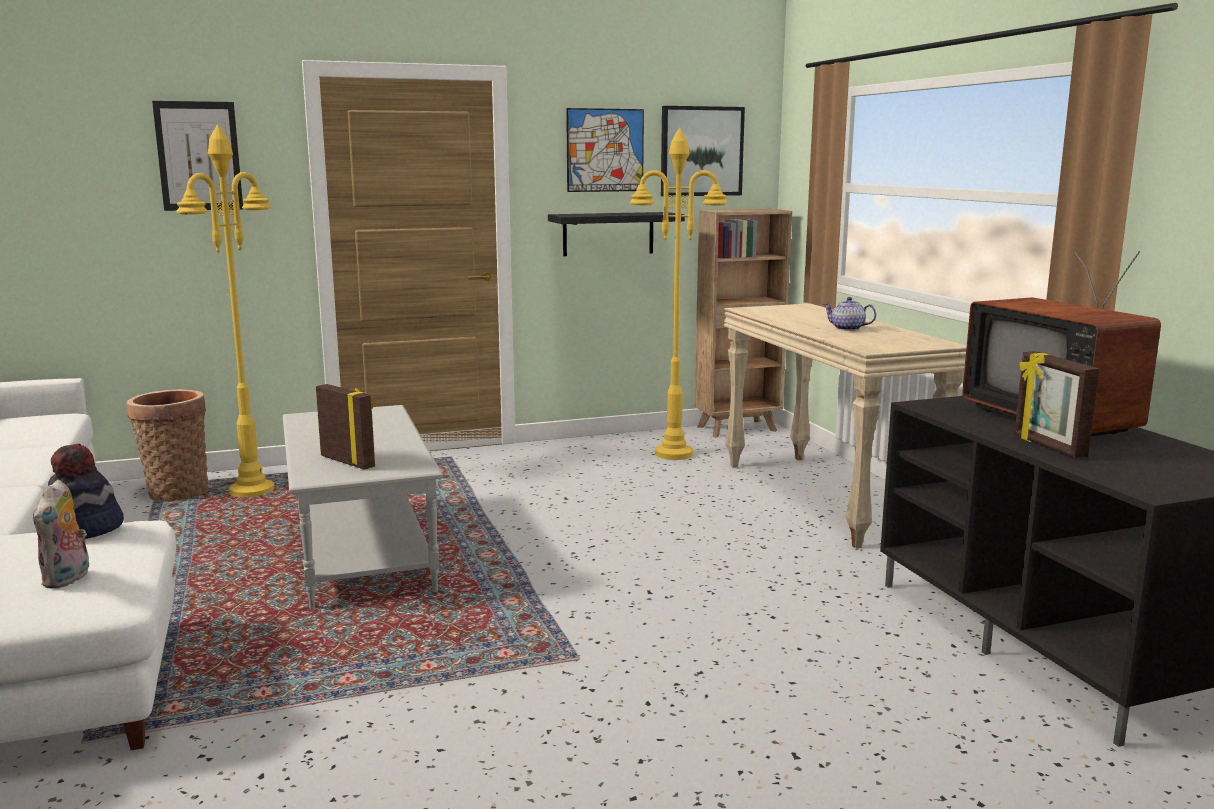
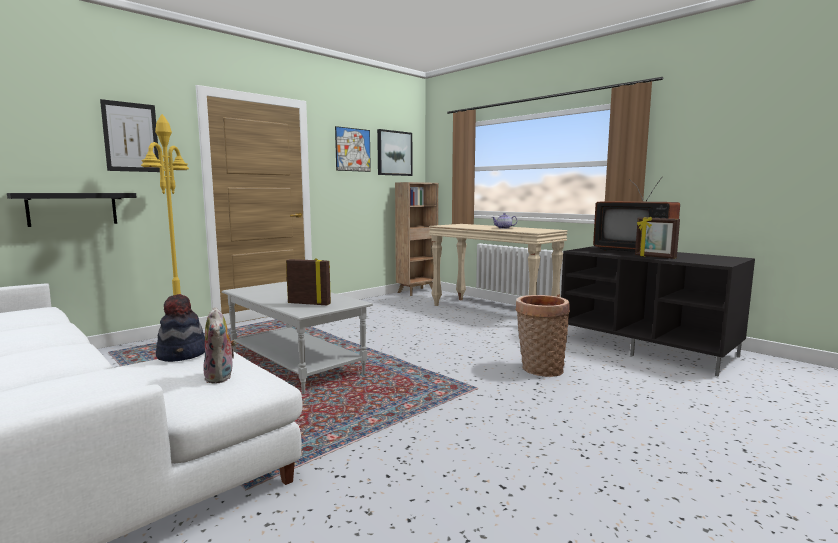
camera: 25 degrees left, 5 degrees down
basket [127,389,209,501] -> basket moved to [515,295,570,377]
black shelf [548,212,685,256] -> black shelf moved to [7,193,137,227]
yellow floor lamp [630,128,728,460] -> none

